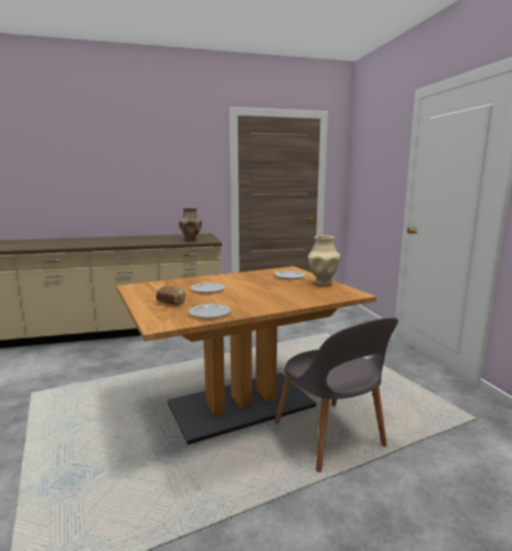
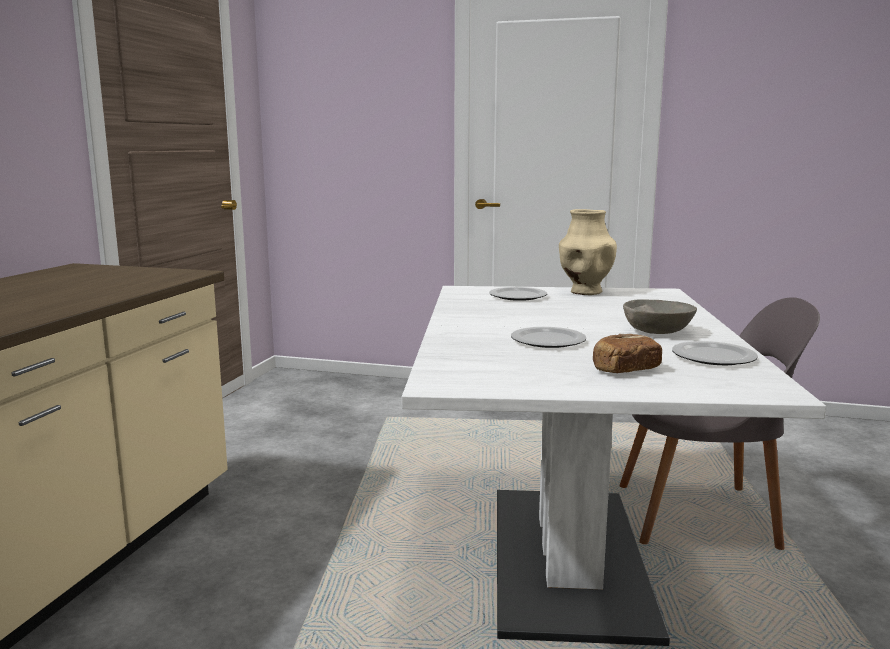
camera: 60 degrees left, 0 degrees up
brown dining table [117,266,377,445] -> white dining table [402,286,826,646]
brown vase [179,207,202,241] -> none
none -> grey bowl [623,299,697,334]

